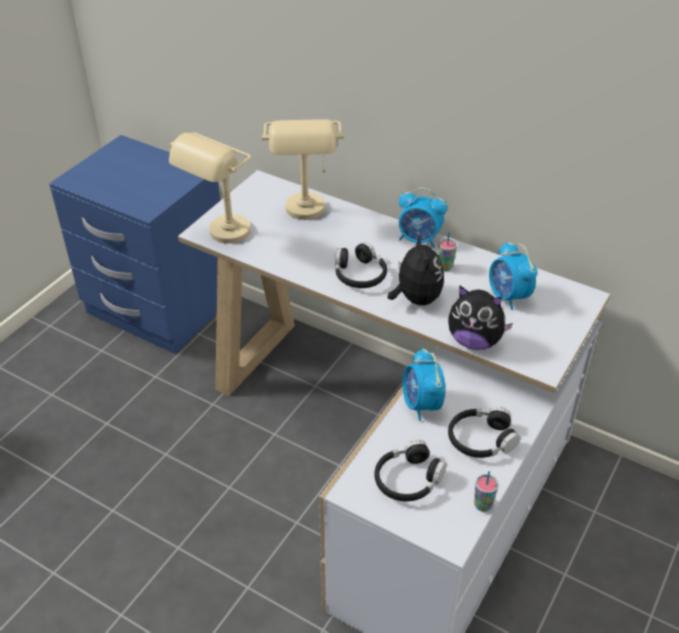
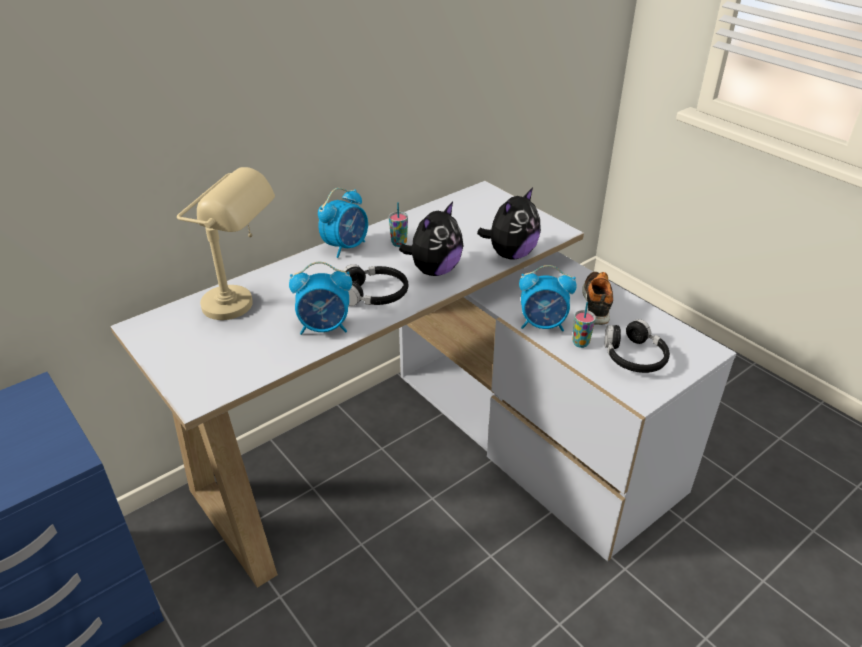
camera: 70 degrees left, 5 degrees down
beige table lamp [169,132,251,244] -> none
plush toy [388,233,444,305] -> plush toy turned 120 degrees clockwise [399,202,463,276]
black headphones [448,407,521,458] -> shoe [582,272,613,325]
cup [474,471,499,512] -> cup moved to [572,302,596,348]
alarm clock [489,241,538,310] -> alarm clock moved to [289,262,352,335]

